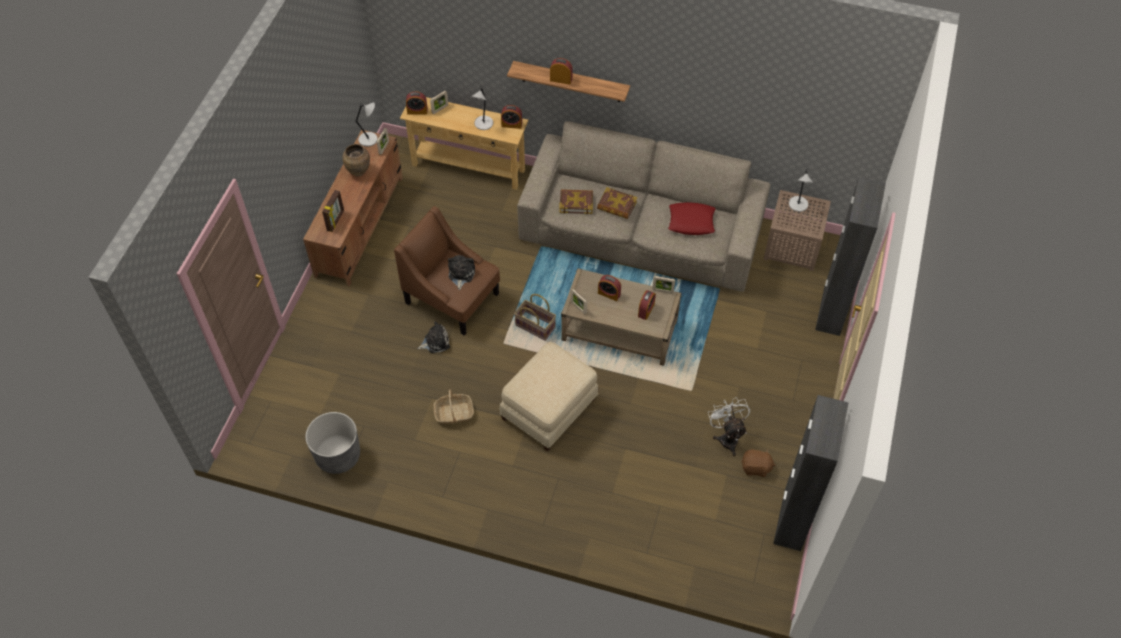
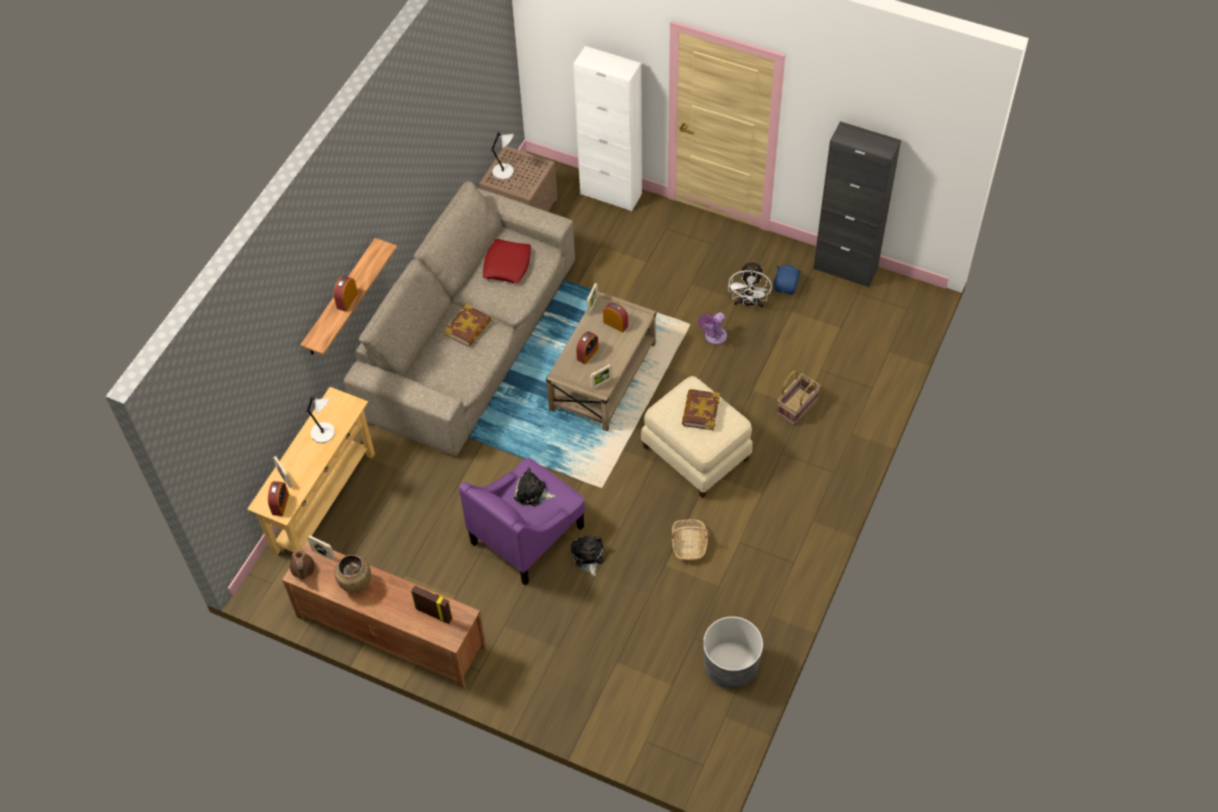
camera: 80 degrees left, 0 degrees up
grey table lamp [356,102,378,147] -> brown teapot [290,549,315,579]
brown armchair [394,206,500,336] -> purple armchair [459,458,585,586]
alarm clock [501,105,522,129] -> none
basket [514,294,556,341] -> basket moved to [777,370,821,425]
book [559,189,593,214] -> book moved to [682,389,720,431]
white fan [708,397,750,456] -> white fan turned 75 degrees counterclockwise [728,261,772,308]
brown plush toy [741,449,775,477] -> blue plush toy [774,265,802,295]
black cabinet [815,177,886,336] -> white cabinet [573,46,642,212]
none -> purple fan [698,312,727,345]

